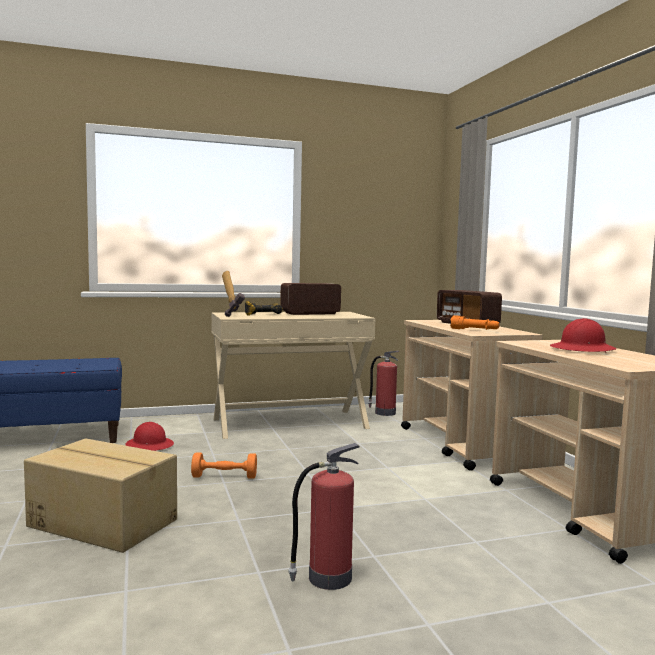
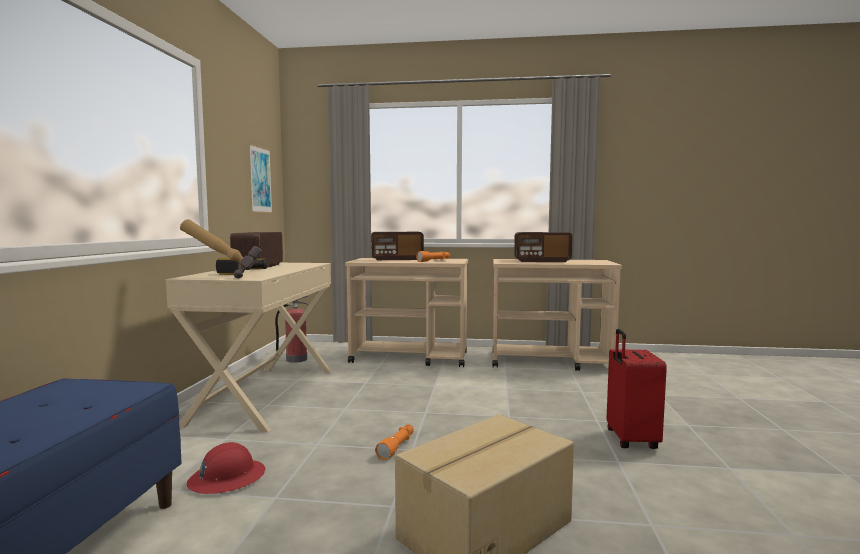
camera: 65 degrees left, 0 degrees up
orange dumbbell [191,453,257,478] -> orange flashlight [375,425,414,460]
fire extinguisher [288,443,360,590] -> red suitcase [607,329,667,449]
red hard hat [550,318,616,352] -> radio [514,232,573,262]
none -> picture [249,143,273,213]

